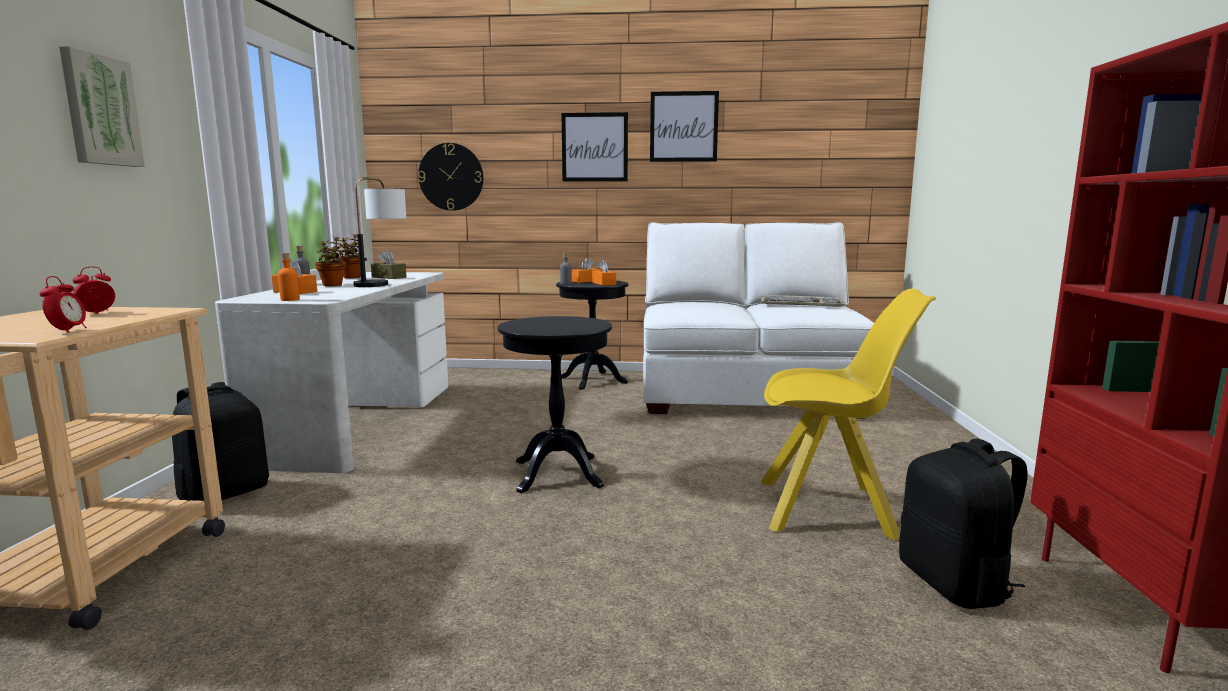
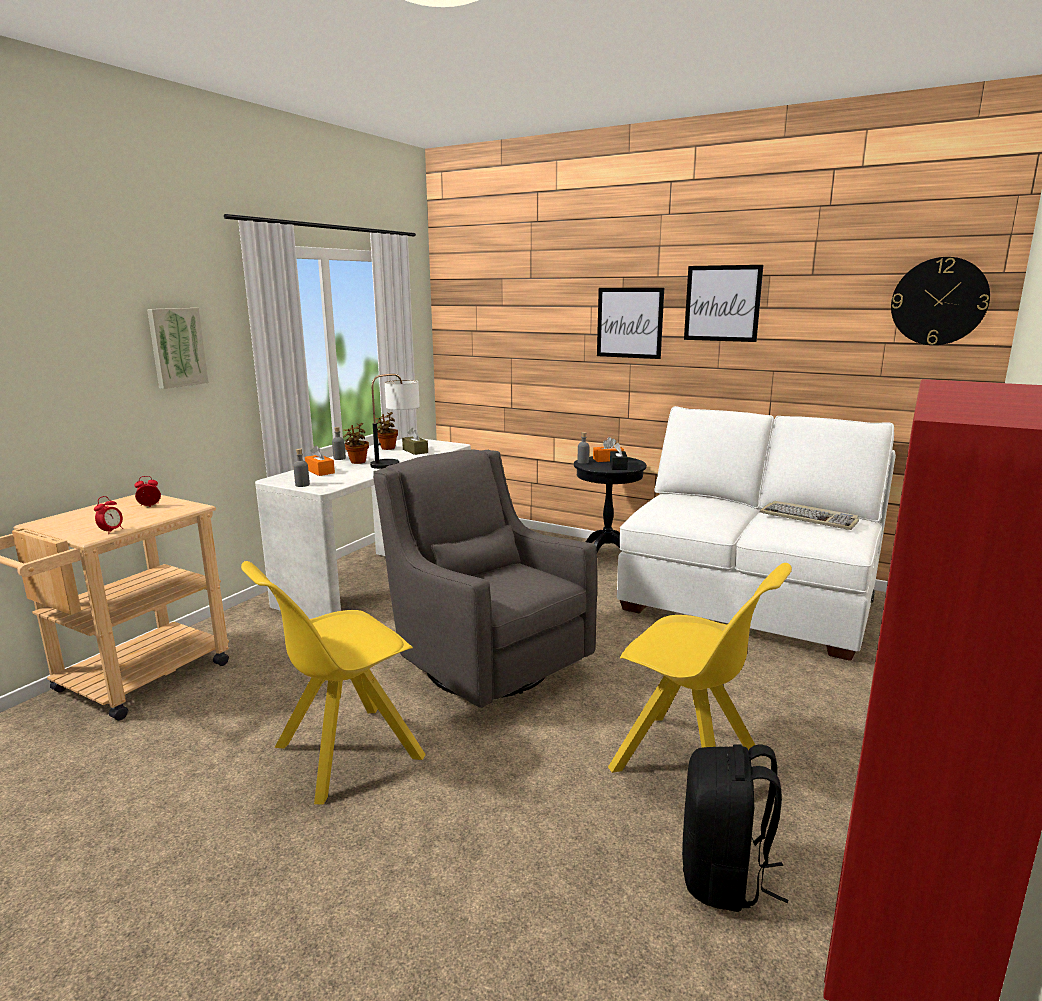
camera: 25 degrees right, 5 degrees up
black backpack [172,382,269,501] -> none
orange bottle [278,253,300,301] -> grey bottle [293,449,310,487]
wall clock [418,143,483,211] -> wall clock moved to [891,257,990,345]
black side table [498,316,612,493] -> grey armchair [373,450,597,708]
orange tissue box [592,260,616,286] -> black tissue box [610,443,628,470]
none -> yellow chair [241,561,426,804]

